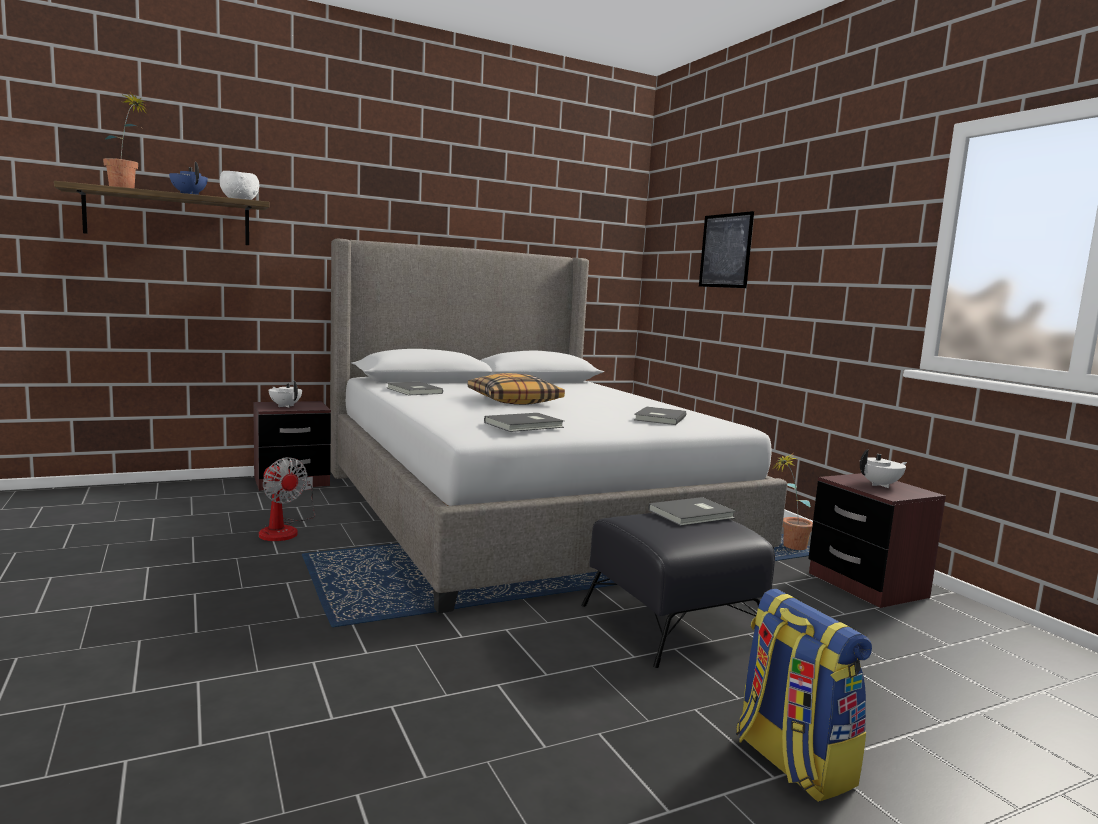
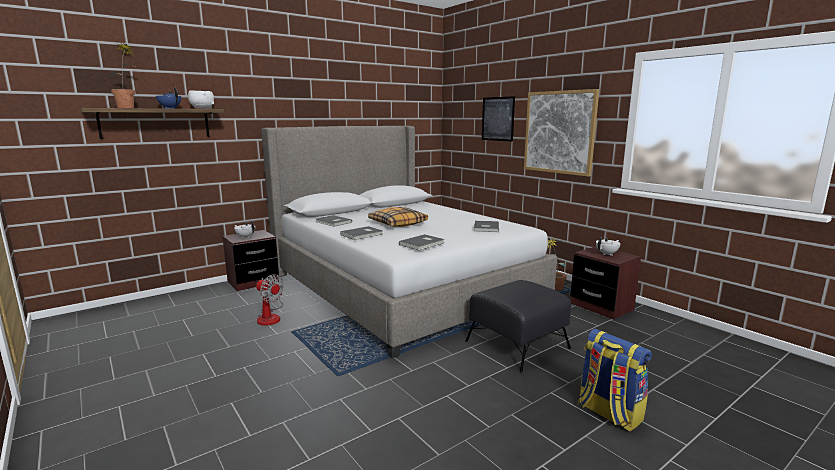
camera: 10 degrees left, 5 degrees up
grey book [648,497,736,526] -> grey book moved to [340,226,383,240]
none -> picture [524,89,599,177]

